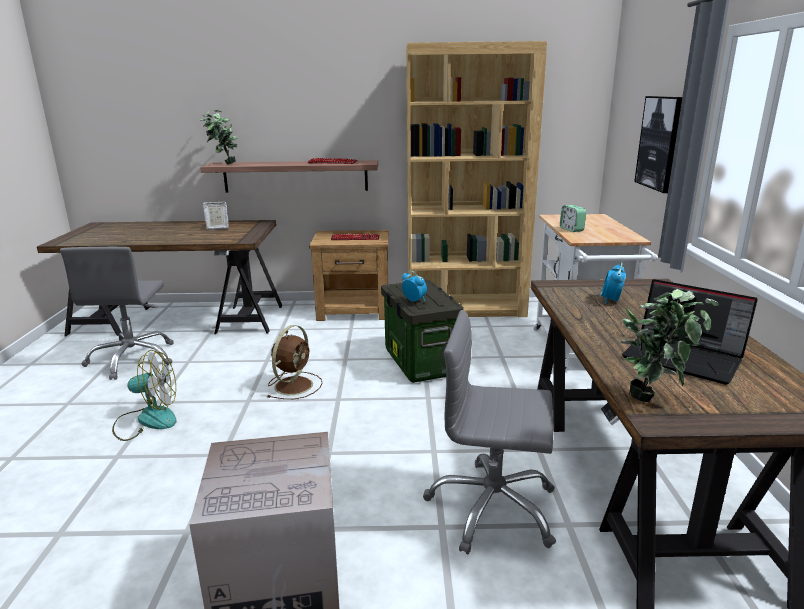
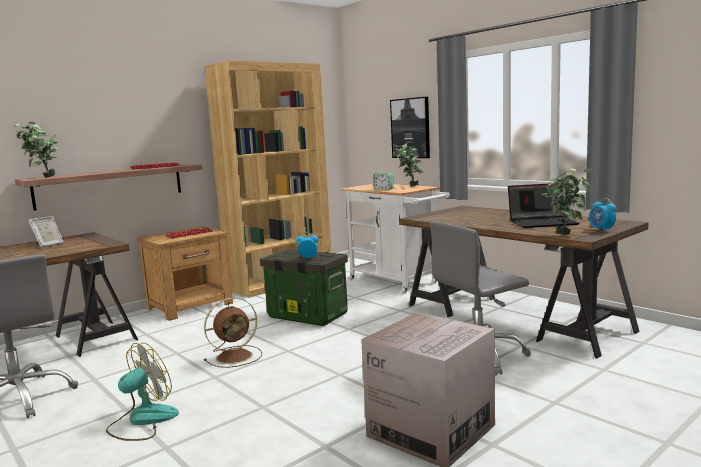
camera: 40 degrees left, 10 degrees down
brown fan [267,325,323,399] -> brown fan turned 75 degrees clockwise [204,298,262,368]
alarm clock [601,263,626,304] -> alarm clock moved to [589,198,616,232]
none -> potted plant [395,142,424,187]

